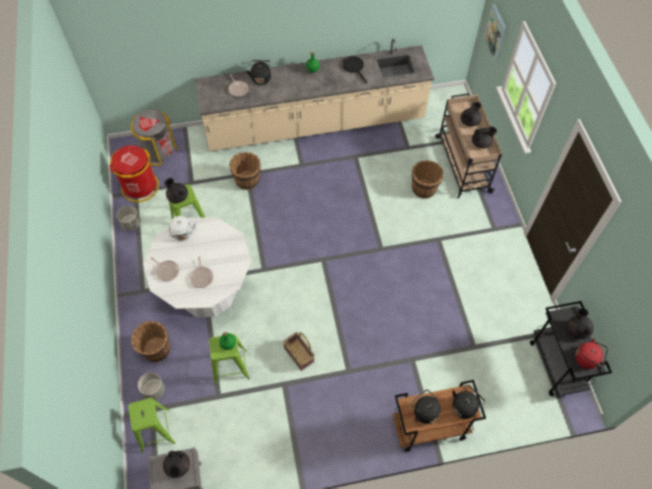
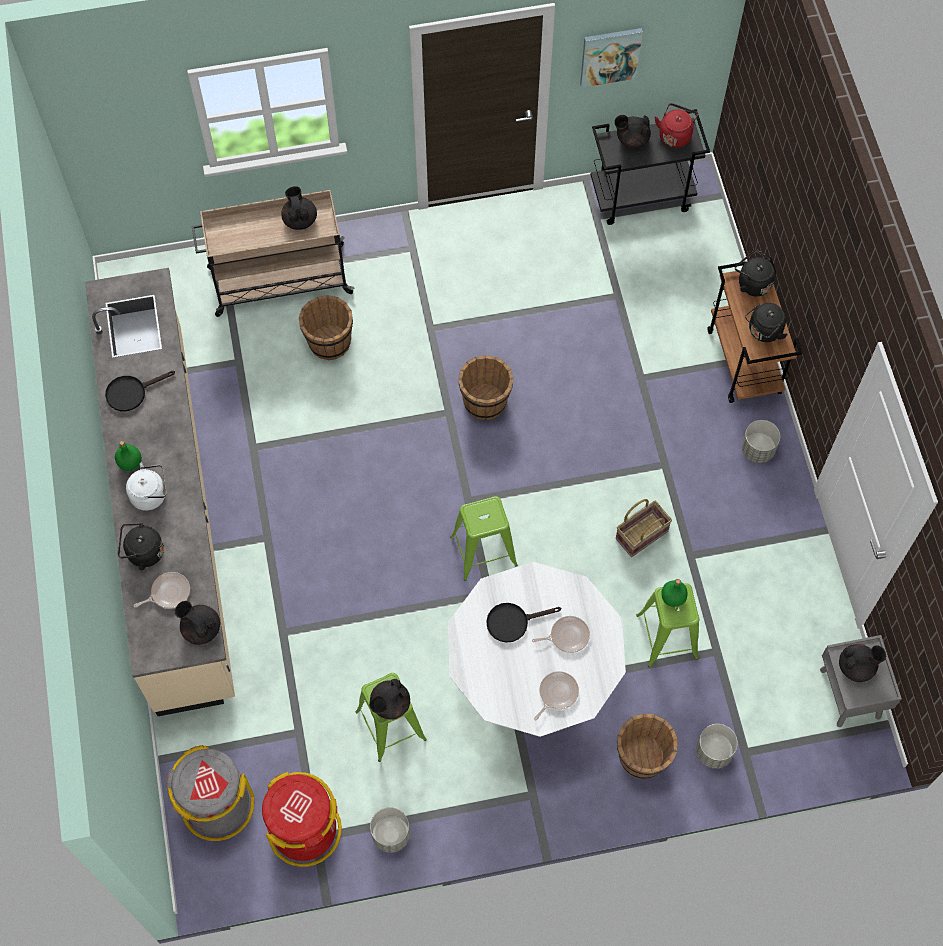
camera: 90 degrees left, 5 degrees up
green stool [128,398,175,453] -> green stool moved to [450,496,518,581]
white kettle [169,216,196,241] -> white kettle moved to [126,463,166,511]
brown bucket [229,152,261,190] -> brown bucket moved to [458,355,514,420]
black teapot [461,102,482,126] -> black teapot moved to [175,601,220,645]
picture [484,4,506,60] -> picture moved to [580,28,643,88]
none -> black frying pan [486,603,561,643]
none -> grey planter [742,420,780,463]

